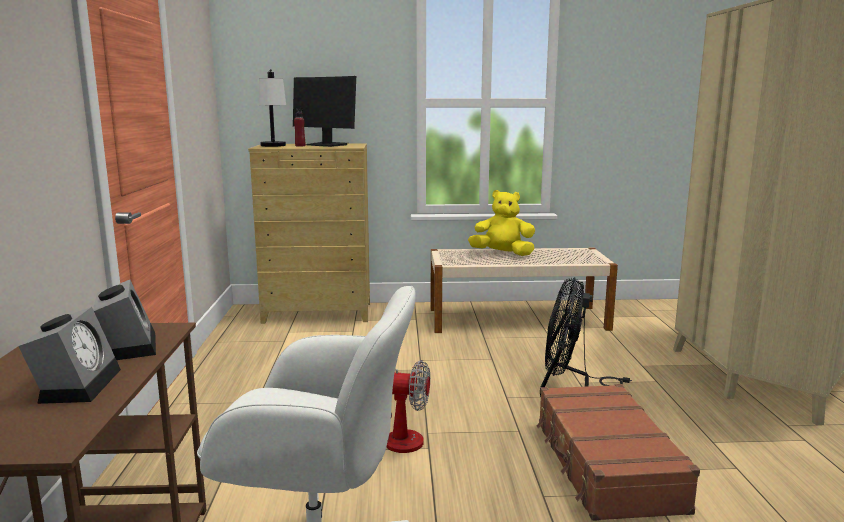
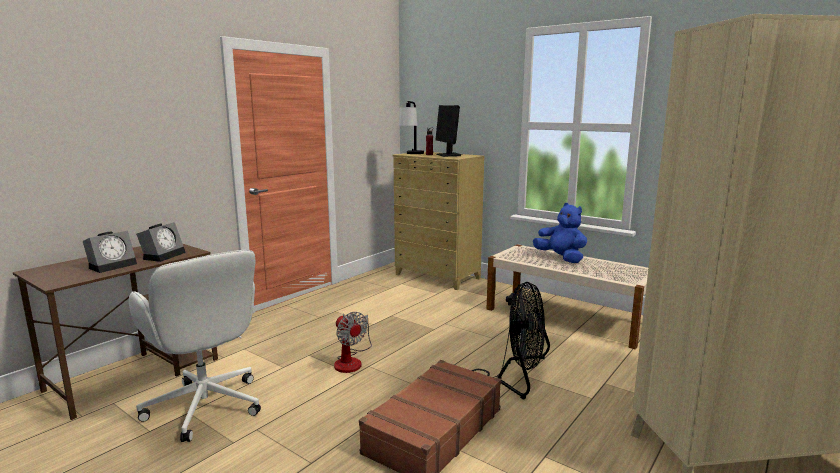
camera: 40 degrees right, 0 degrees up
yellow plush toy [468,190,535,256] -> blue plush toy [533,203,587,263]
black fan [540,277,632,397] -> black fan turned 150 degrees clockwise [472,282,550,400]

